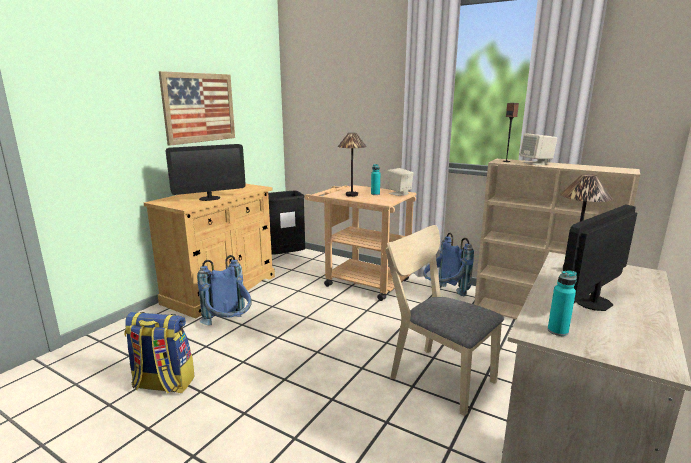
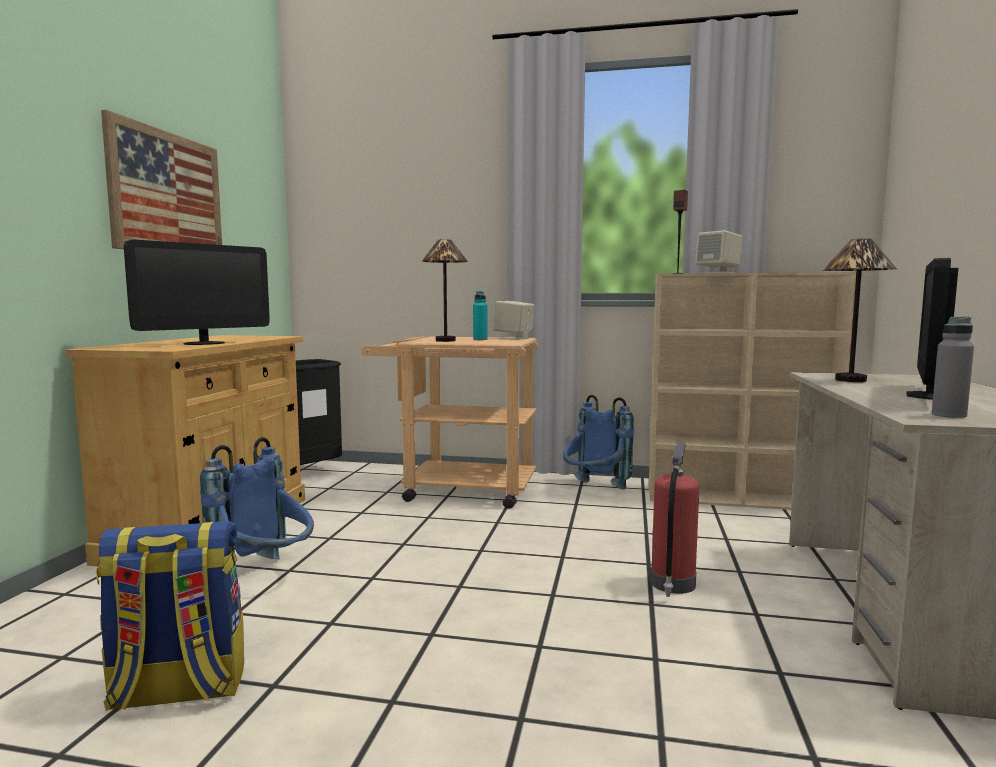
camera: 20 degrees left, 10 degrees down
beige chair [385,225,504,416] -> fire extinguisher [651,443,699,597]
turquoise bottle [548,271,577,336] -> grey bottle [932,316,974,418]

